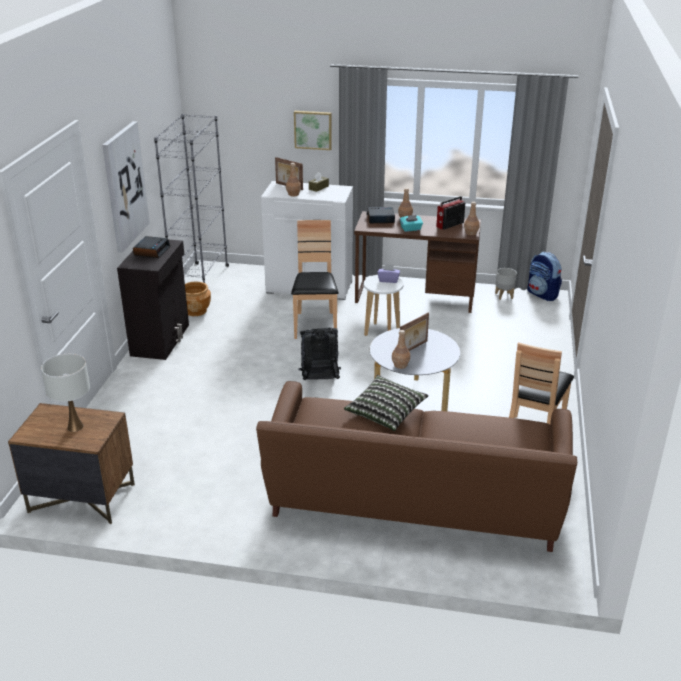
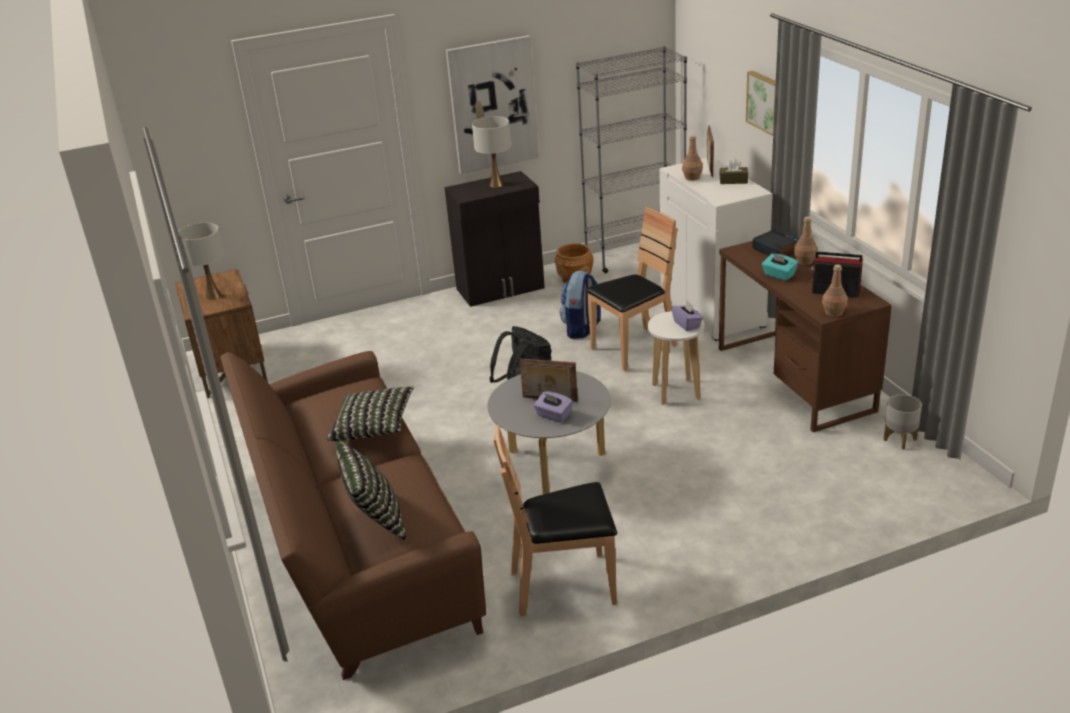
camera: 60 degrees right, 0 degrees up
alarm clock [133,236,170,258] -> white table lamp [472,116,511,188]
brown bottle [392,330,410,369] -> none
backpack [527,252,562,301] -> backpack moved to [560,270,601,339]
none -> pillow [336,441,407,540]
none -> purple tissue box [534,391,573,423]

